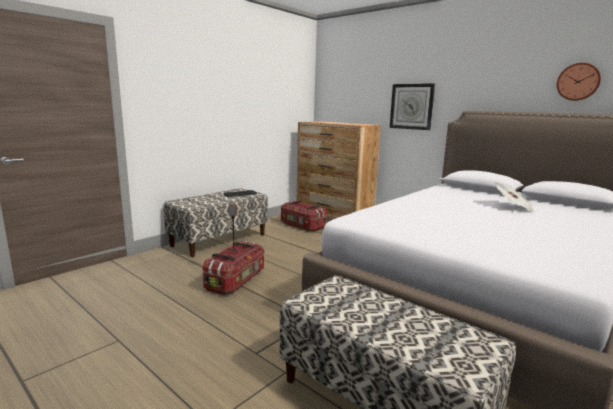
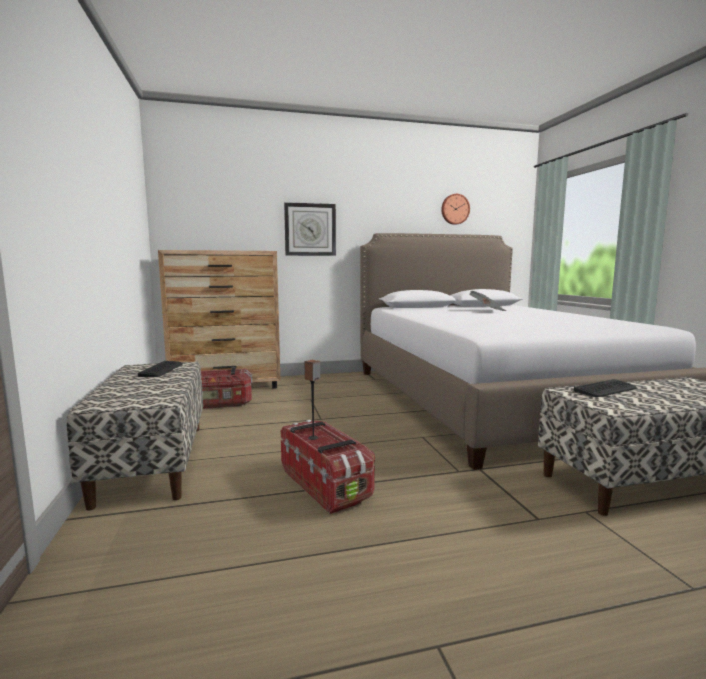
camera: 55 degrees left, 5 degrees down
none -> keyboard [574,379,637,397]

